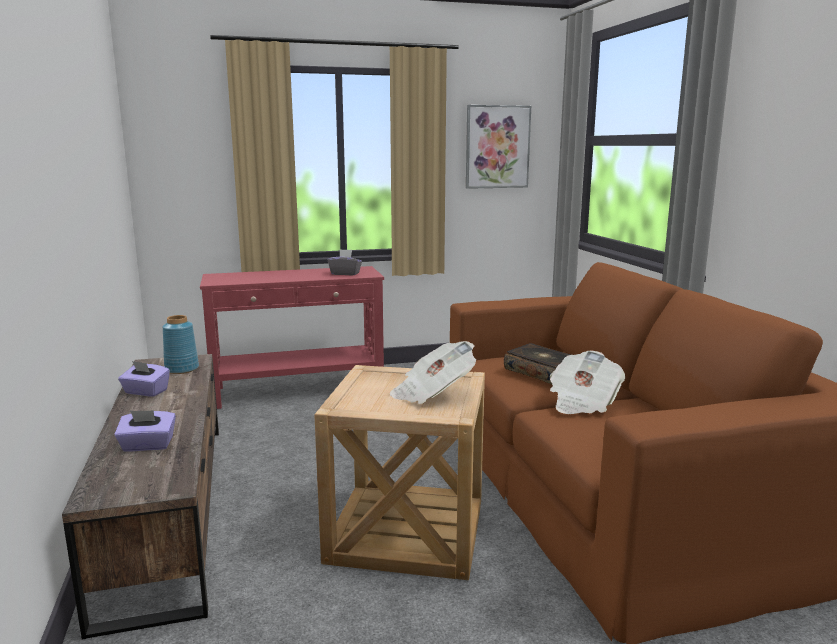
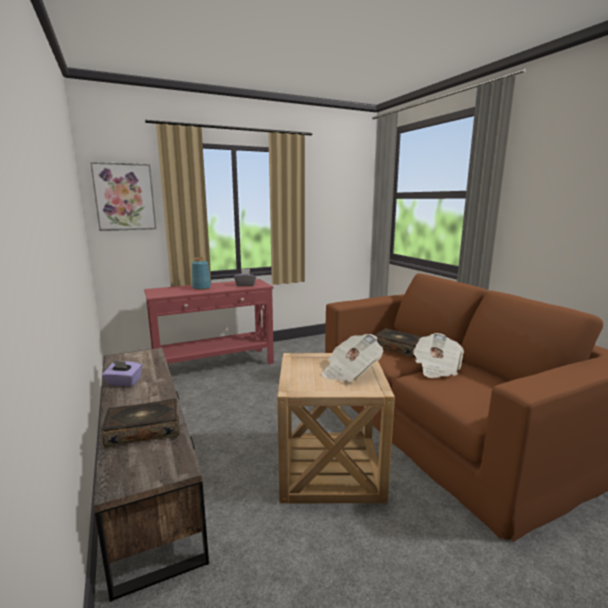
camera: 10 degrees left, 0 degrees up
purple tissue box [114,410,176,452] -> book [101,399,180,448]
blue vase [162,315,199,374] -> blue vase moved to [192,257,211,290]
picture [466,105,531,189] -> picture moved to [90,162,156,231]

